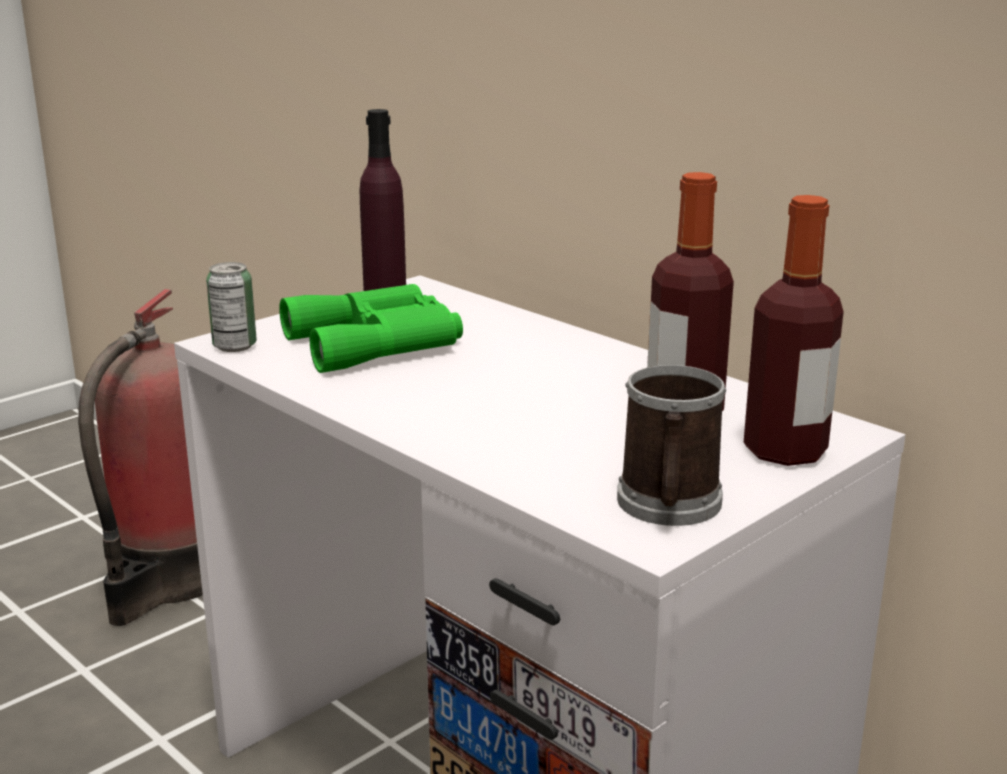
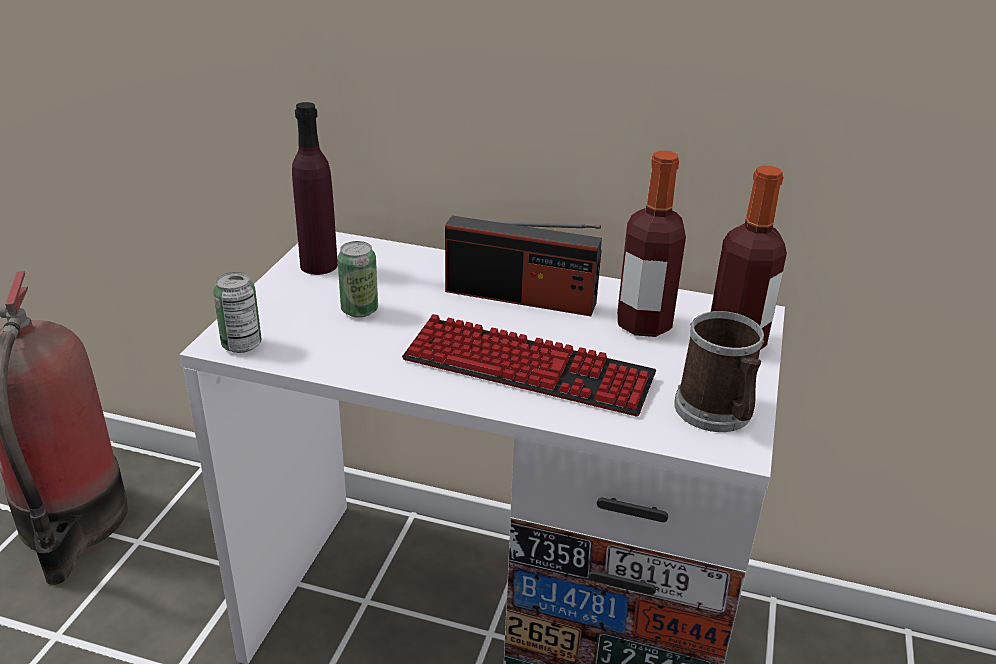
camera: 30 degrees left, 10 degrees up
green binoculars [279,284,463,373] -> can [337,241,378,318]
none -> keyboard [402,314,656,417]
none -> radio [445,216,602,316]

